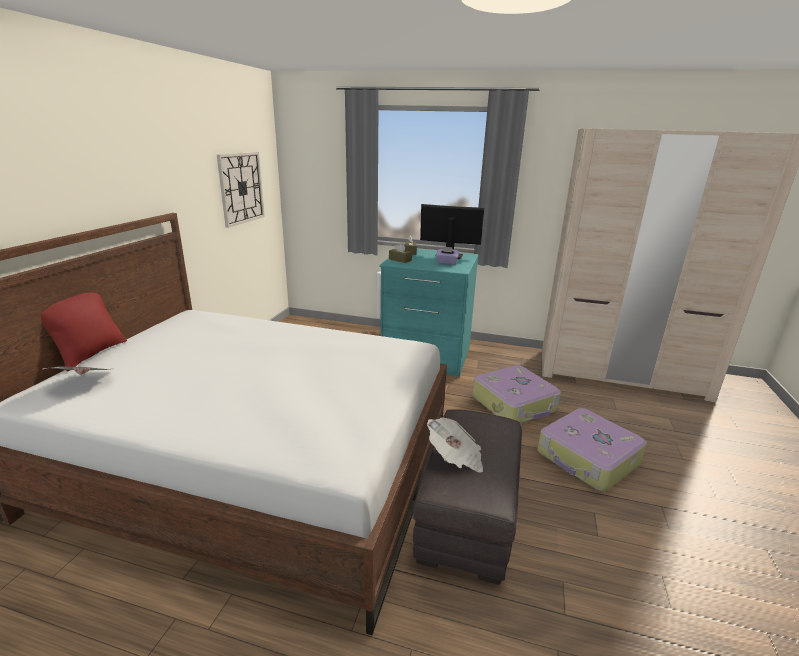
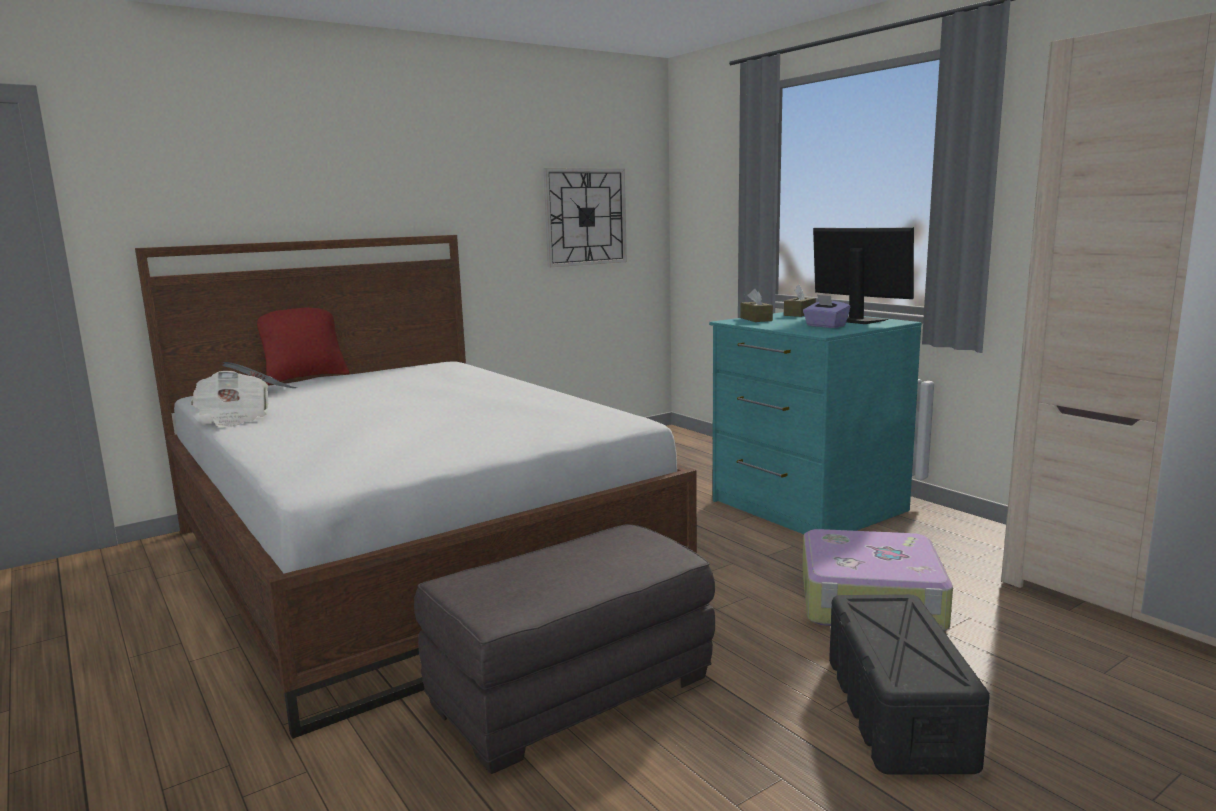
camera: 40 degrees right, 10 degrees down
newspaper [427,418,483,473] -> newspaper moved to [190,371,268,428]
suitcase [538,408,647,491] -> black storage box [829,594,989,775]

